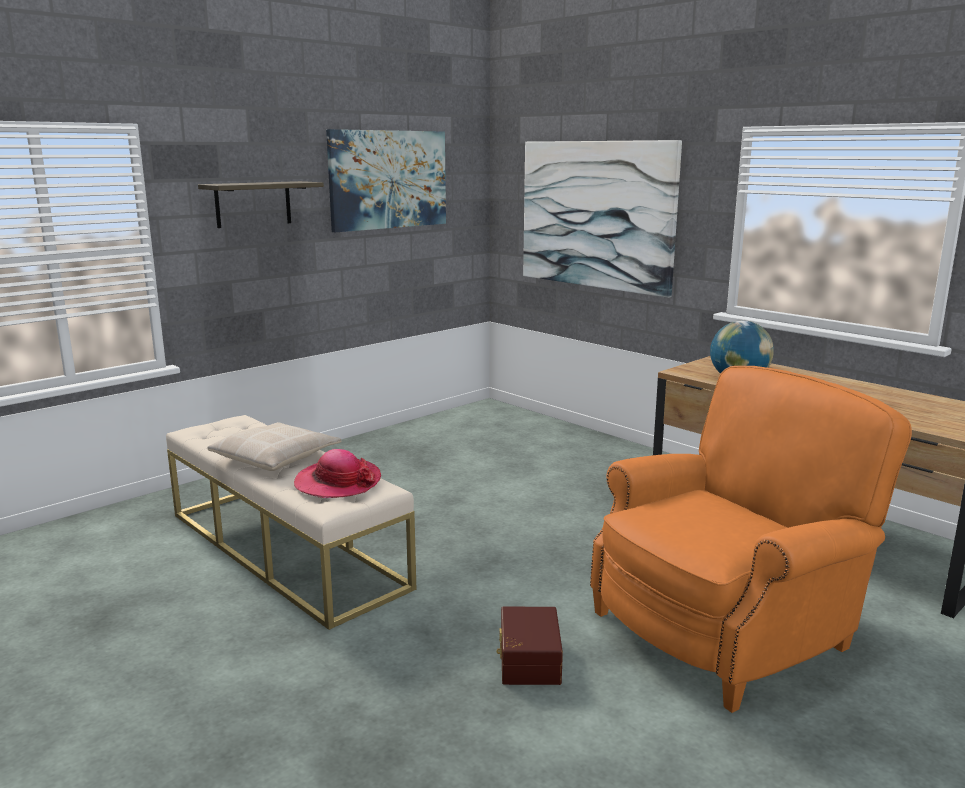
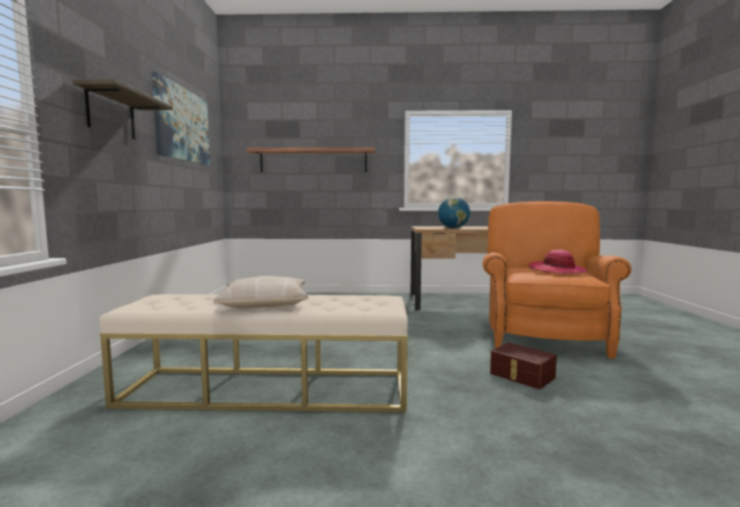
camera: 45 degrees left, 10 degrees down
hat [294,449,381,498] -> hat moved to [529,250,587,274]
picture [523,140,682,298] -> shelf [246,147,375,172]

